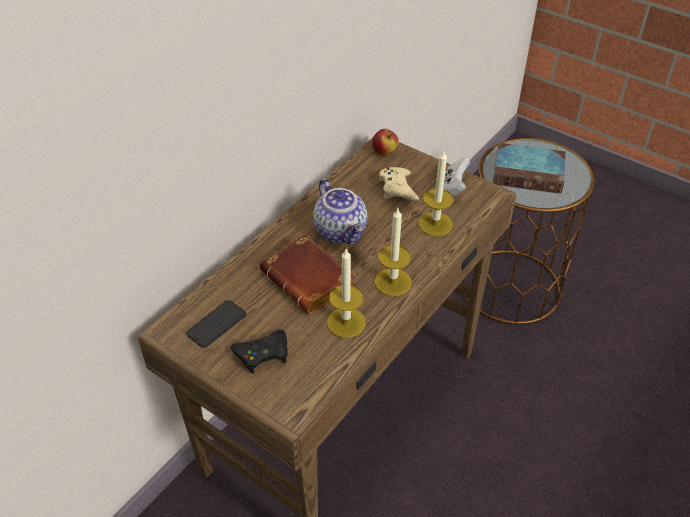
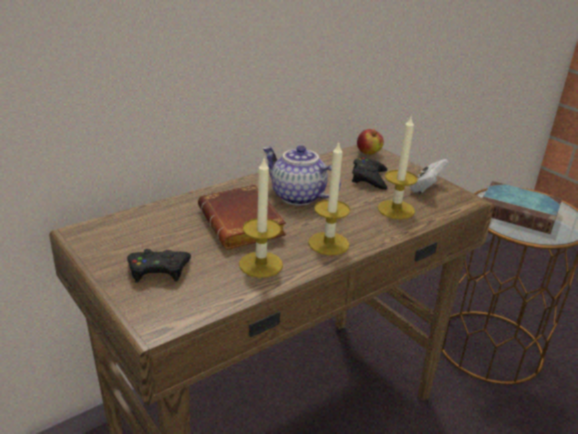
camera: 15 degrees right, 15 degrees down
phone [186,300,246,348] -> none
teapot [313,178,367,244] -> teapot turned 135 degrees clockwise [262,145,341,206]
beige game controller [379,167,419,201] -> black game controller [352,157,387,190]

